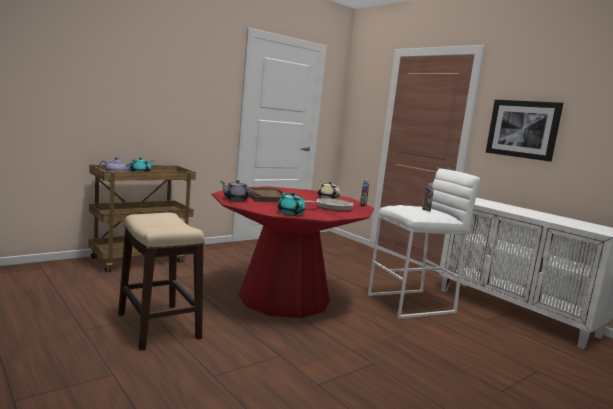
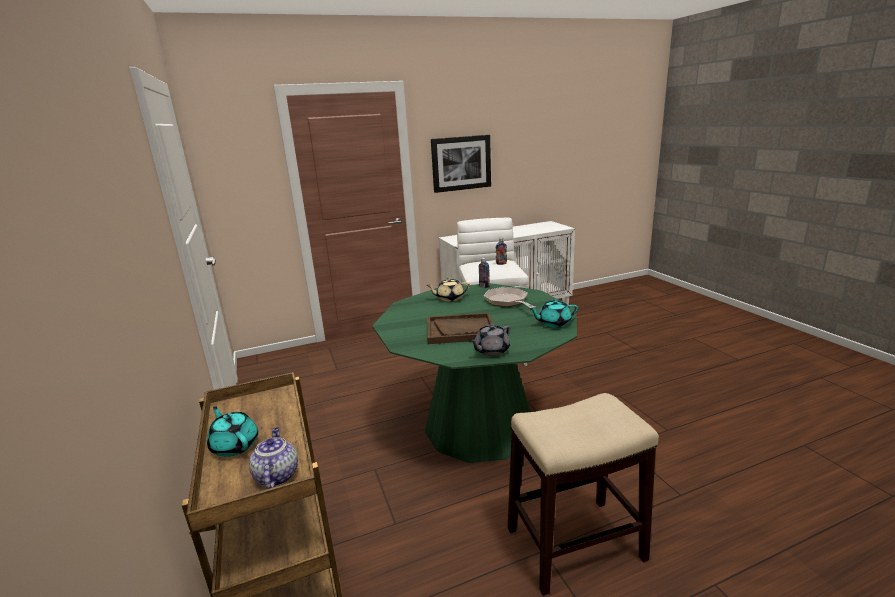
camera: 70 degrees left, 10 degrees up
red dining table [212,186,374,318] -> green dining table [372,283,577,463]

